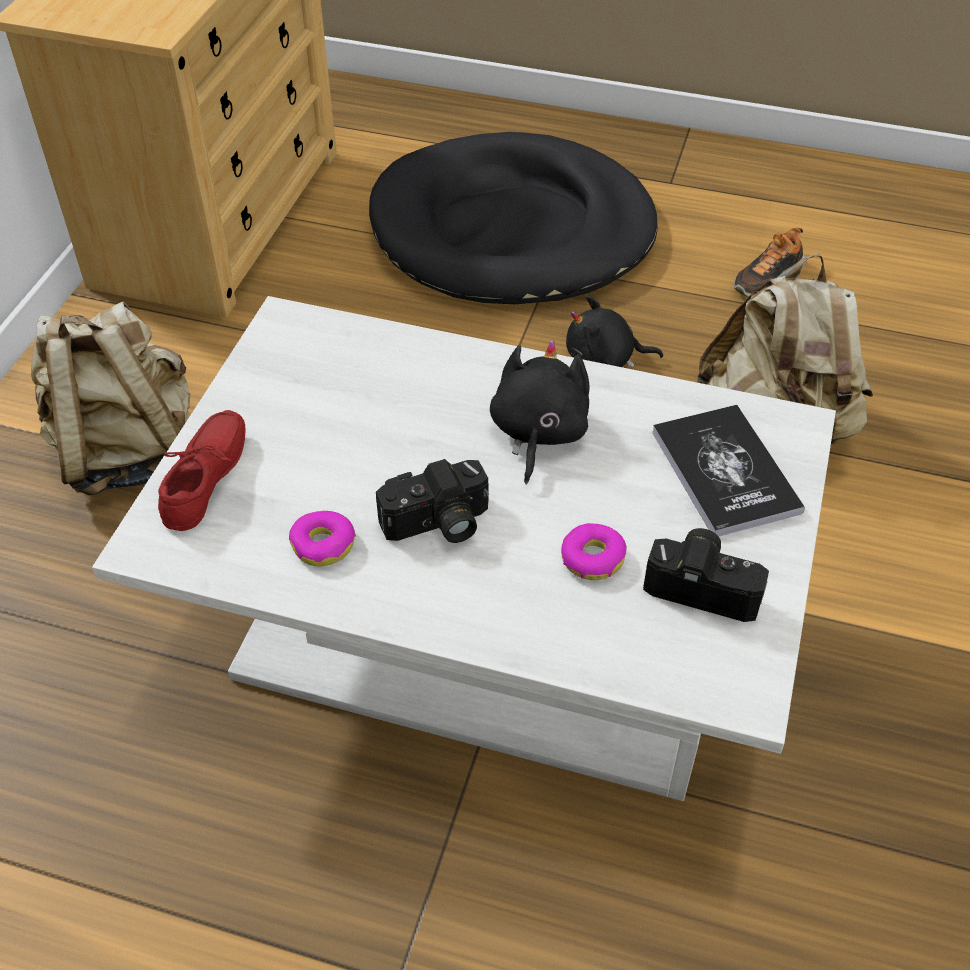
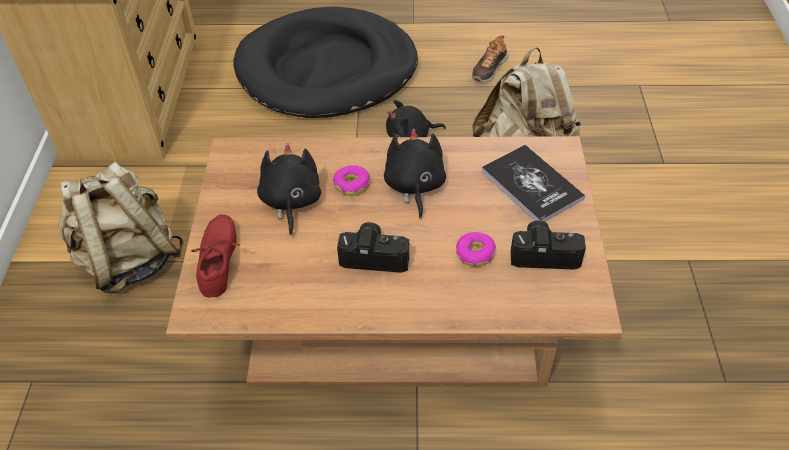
camera: 15 degrees left, 0 degrees up
white coffee table [92,296,836,801] -> brown coffee table [166,136,622,387]
donut [289,511,356,566] -> donut moved to [333,165,370,196]
camera [376,459,489,543] -> camera turned 135 degrees counterclockwise [337,222,410,273]
none -> black plush toy [257,143,321,235]

